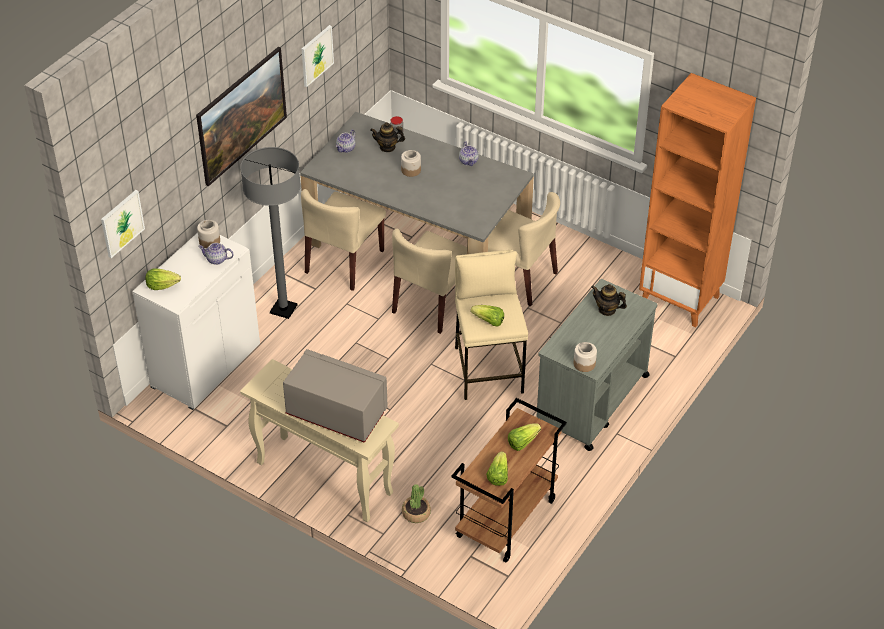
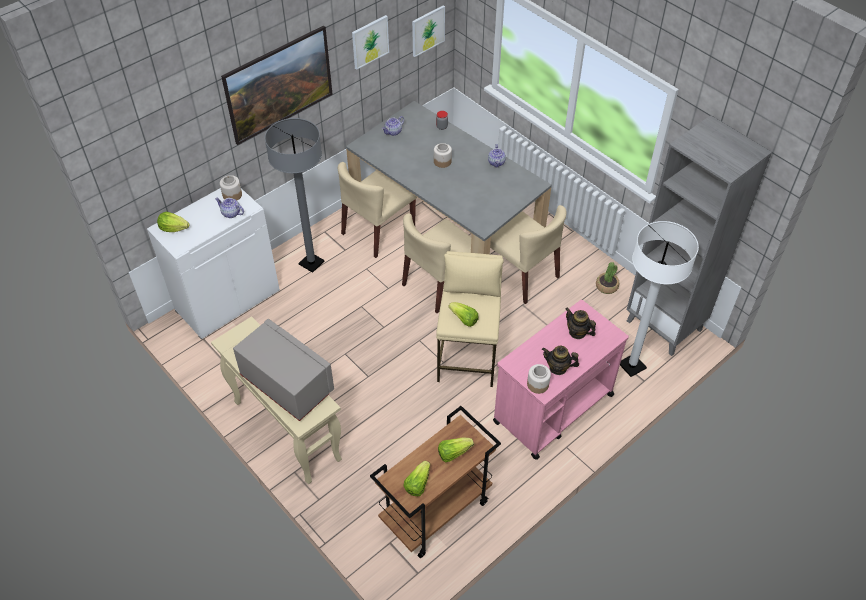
camera: 15 degrees right, 5 degrees up
picture [101,190,145,258] -> picture moved to [412,5,445,57]
teapot [370,122,405,152] -> teapot moved to [542,346,579,375]
potted plant [402,484,431,523] -> potted plant moved to [596,262,619,294]
grey cart [537,279,657,451] -> pink cart [493,300,629,460]
orange bookcase [639,73,756,327] -> grey bookcase [627,115,772,356]
none -> white floor lamp [620,221,699,377]

